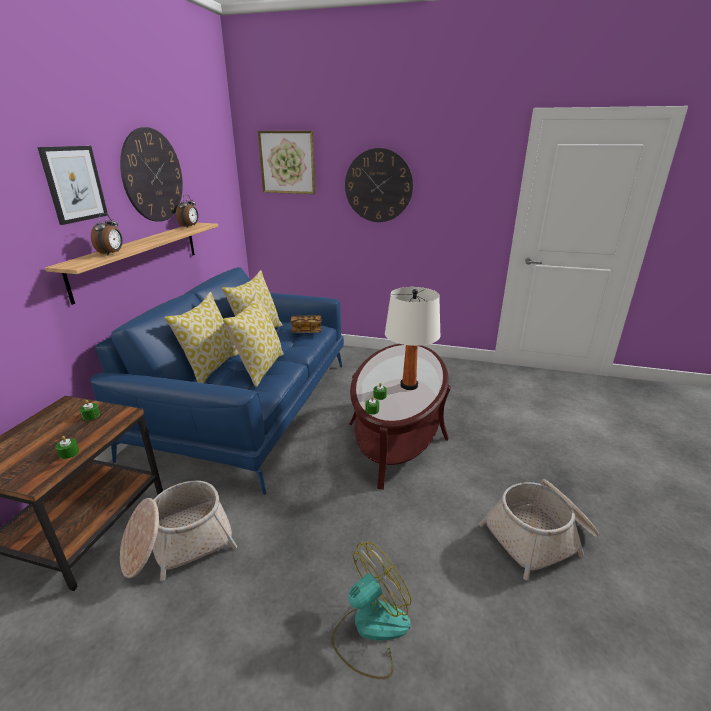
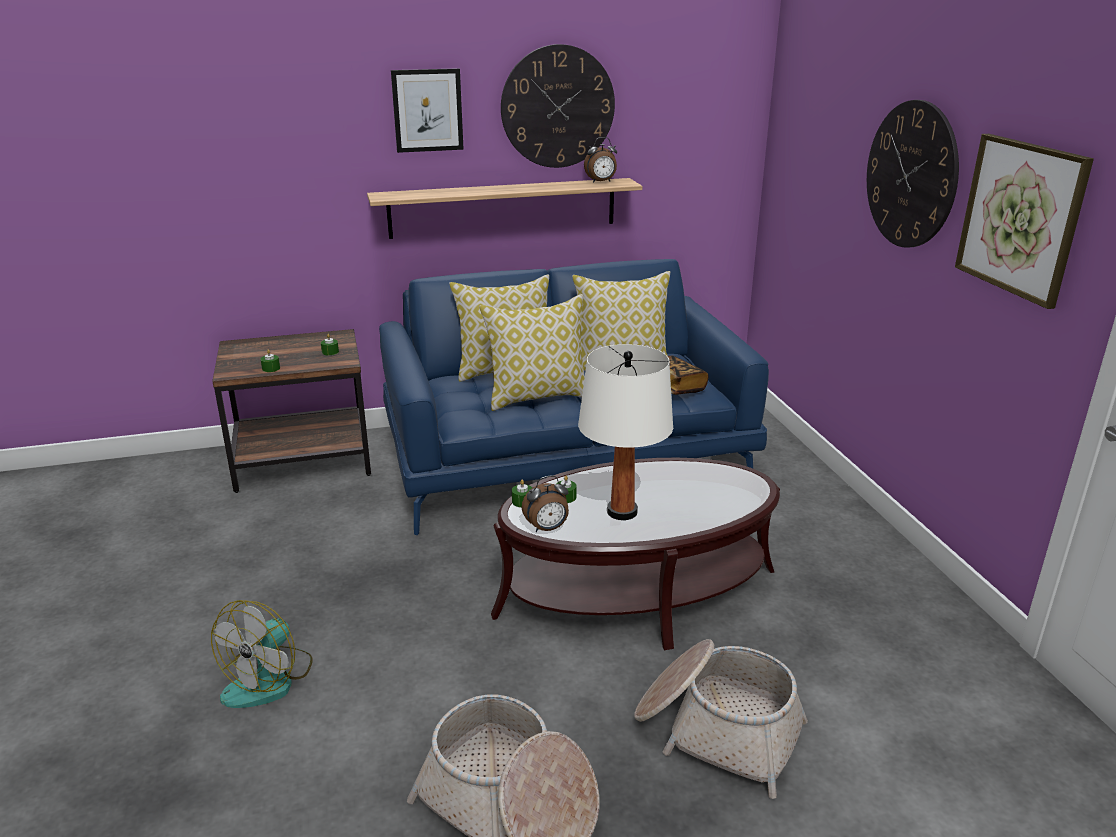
camera: 60 degrees right, 0 degrees up
alarm clock [91,213,123,256] -> alarm clock moved to [522,476,569,532]
basket [120,480,238,581] -> basket moved to [634,639,808,799]
picture [258,131,316,194] -> picture moved to [955,134,1094,309]
fan [332,542,411,679] -> fan turned 90 degrees clockwise [211,600,313,708]

